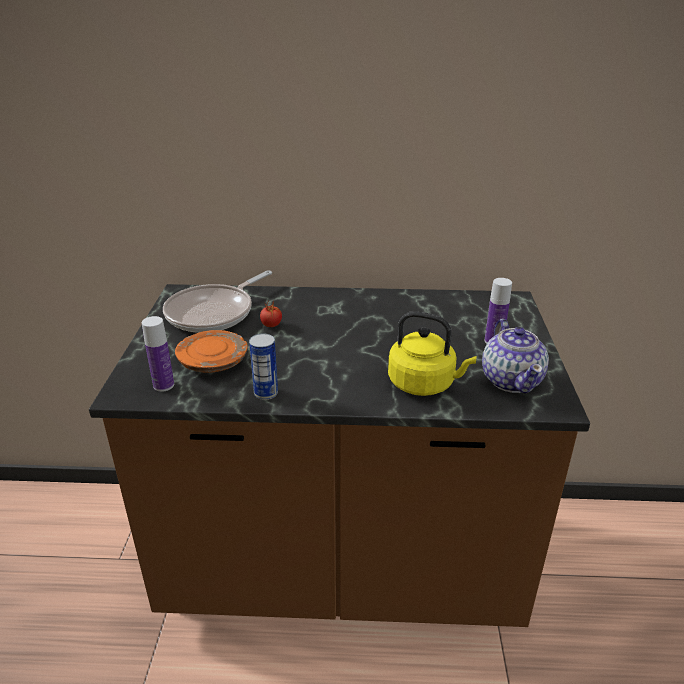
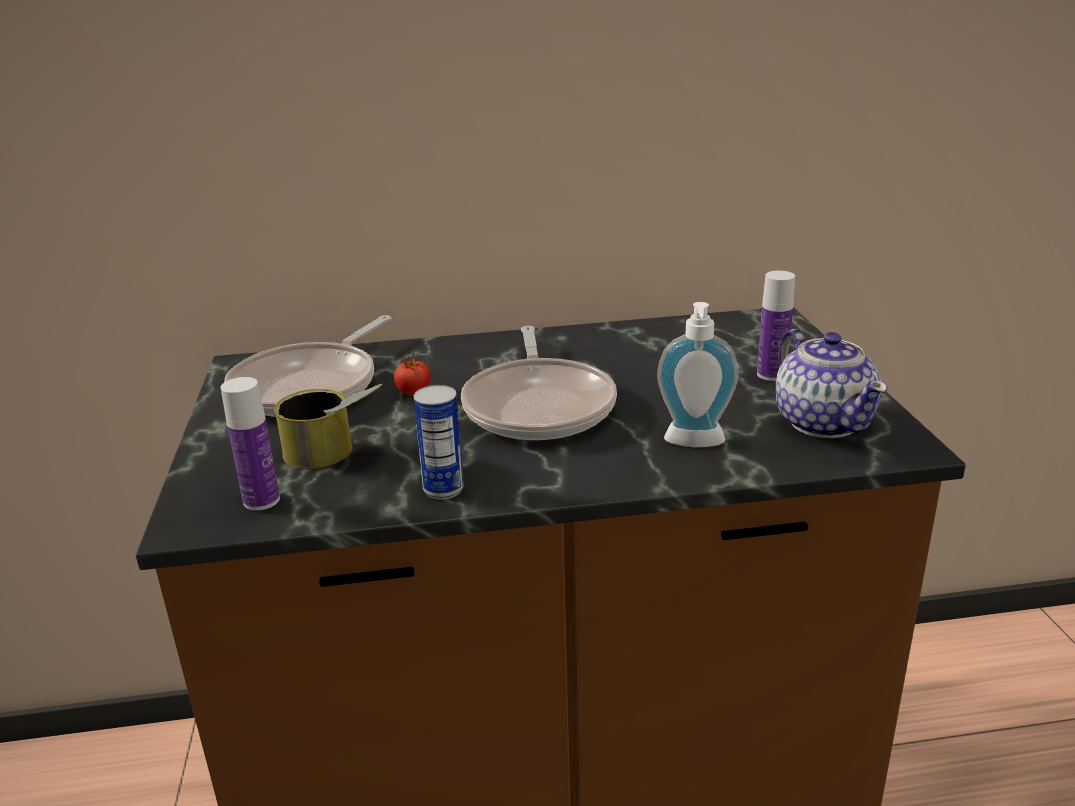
camera: 10 degrees left, 5 degrees down
orange plate [175,330,248,373] -> can [274,384,382,469]
yellow kettle [388,311,477,396] -> soap dispenser [657,302,739,447]
none -> frying pan [461,326,617,440]

